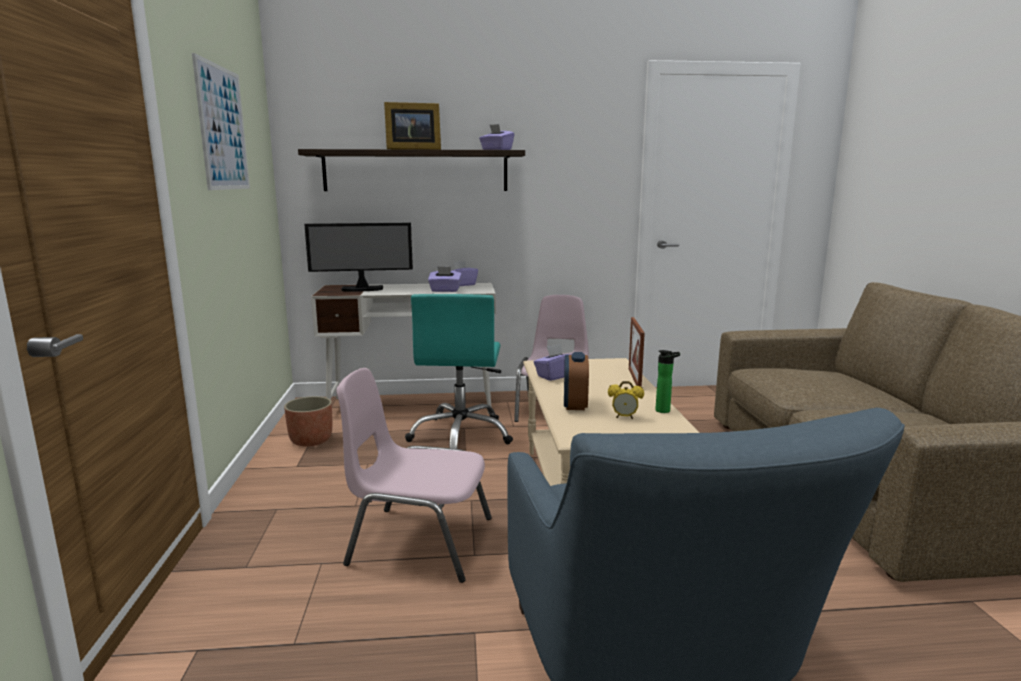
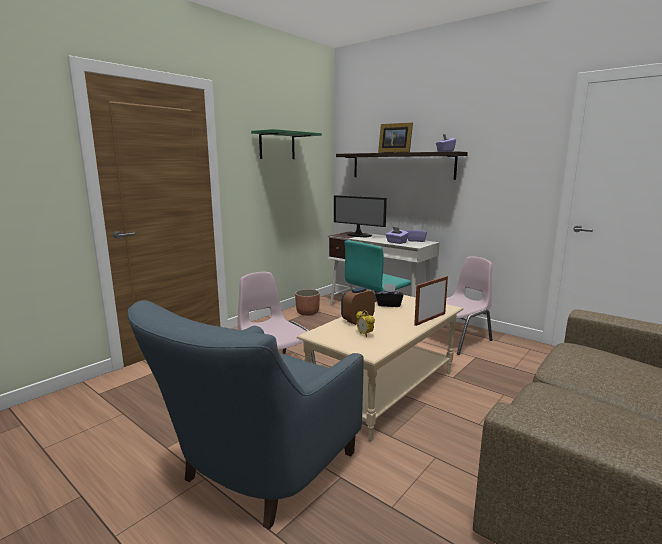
camera: 45 degrees right, 0 degrees up
picture [192,53,250,190] -> green shelf [251,129,322,159]
purple tissue box [534,344,572,381] -> black tissue box [376,284,403,307]
bottle [655,350,680,413] -> none

